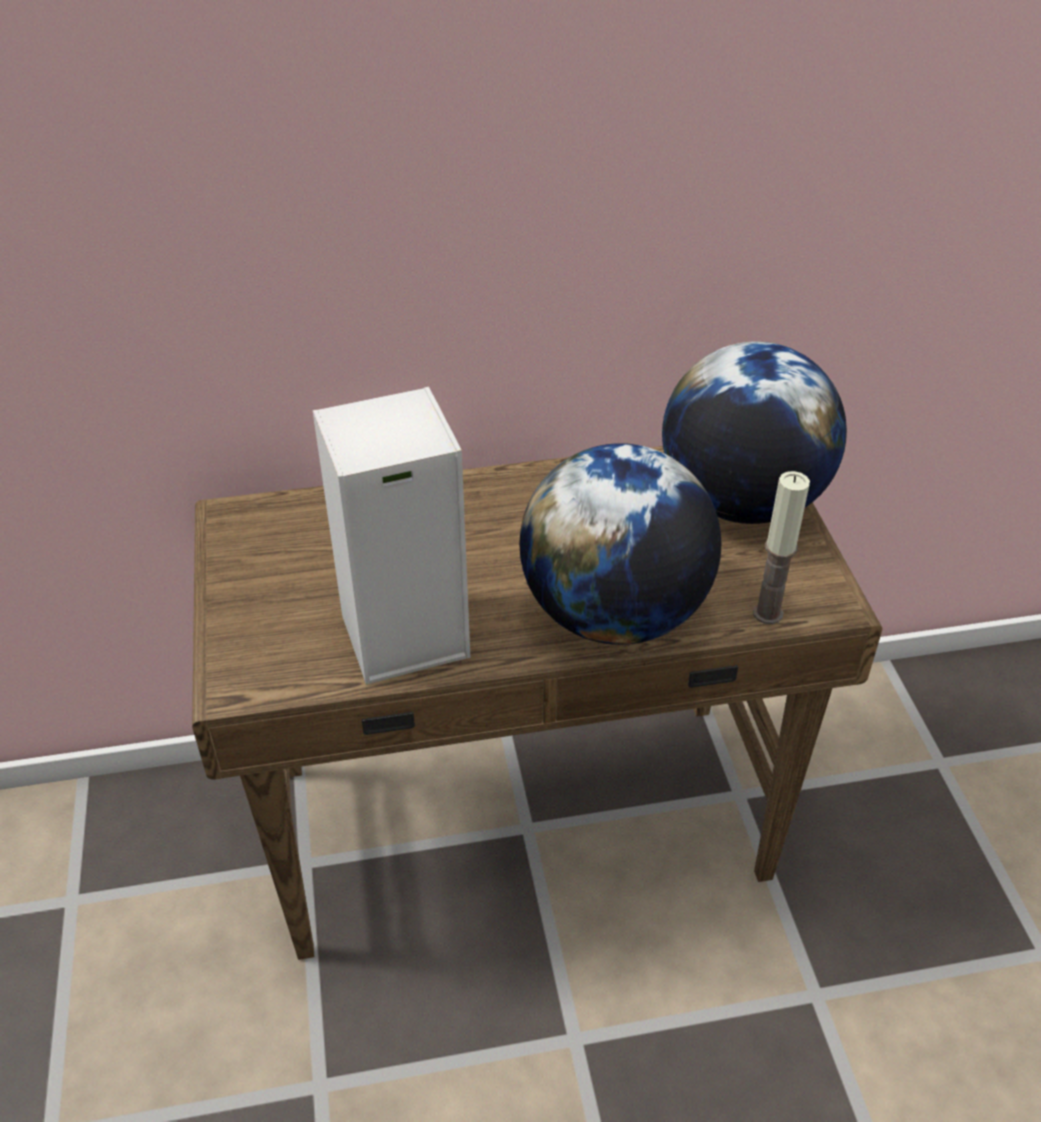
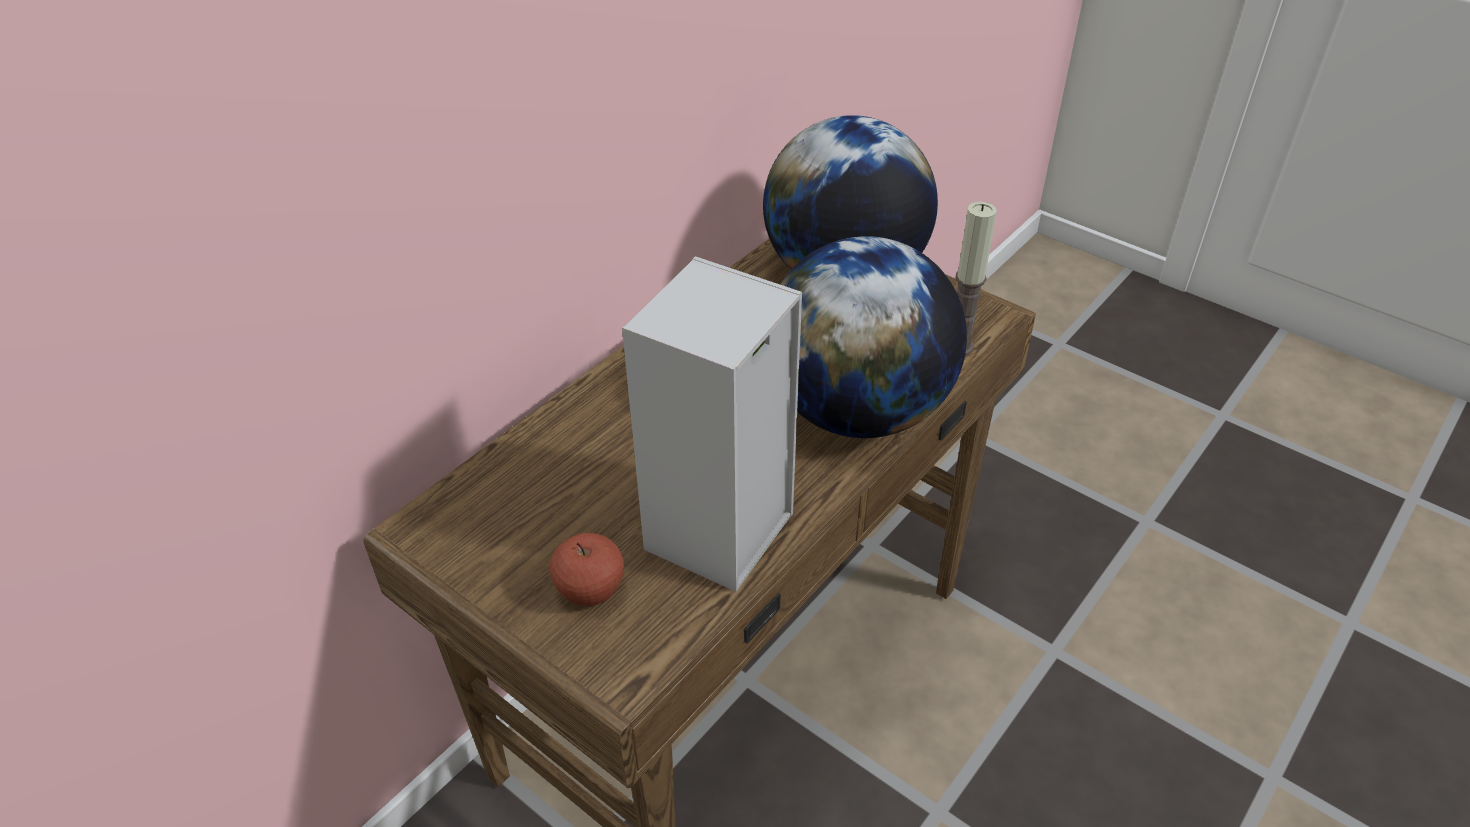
camera: 40 degrees left, 0 degrees up
none -> apple [550,533,624,606]

